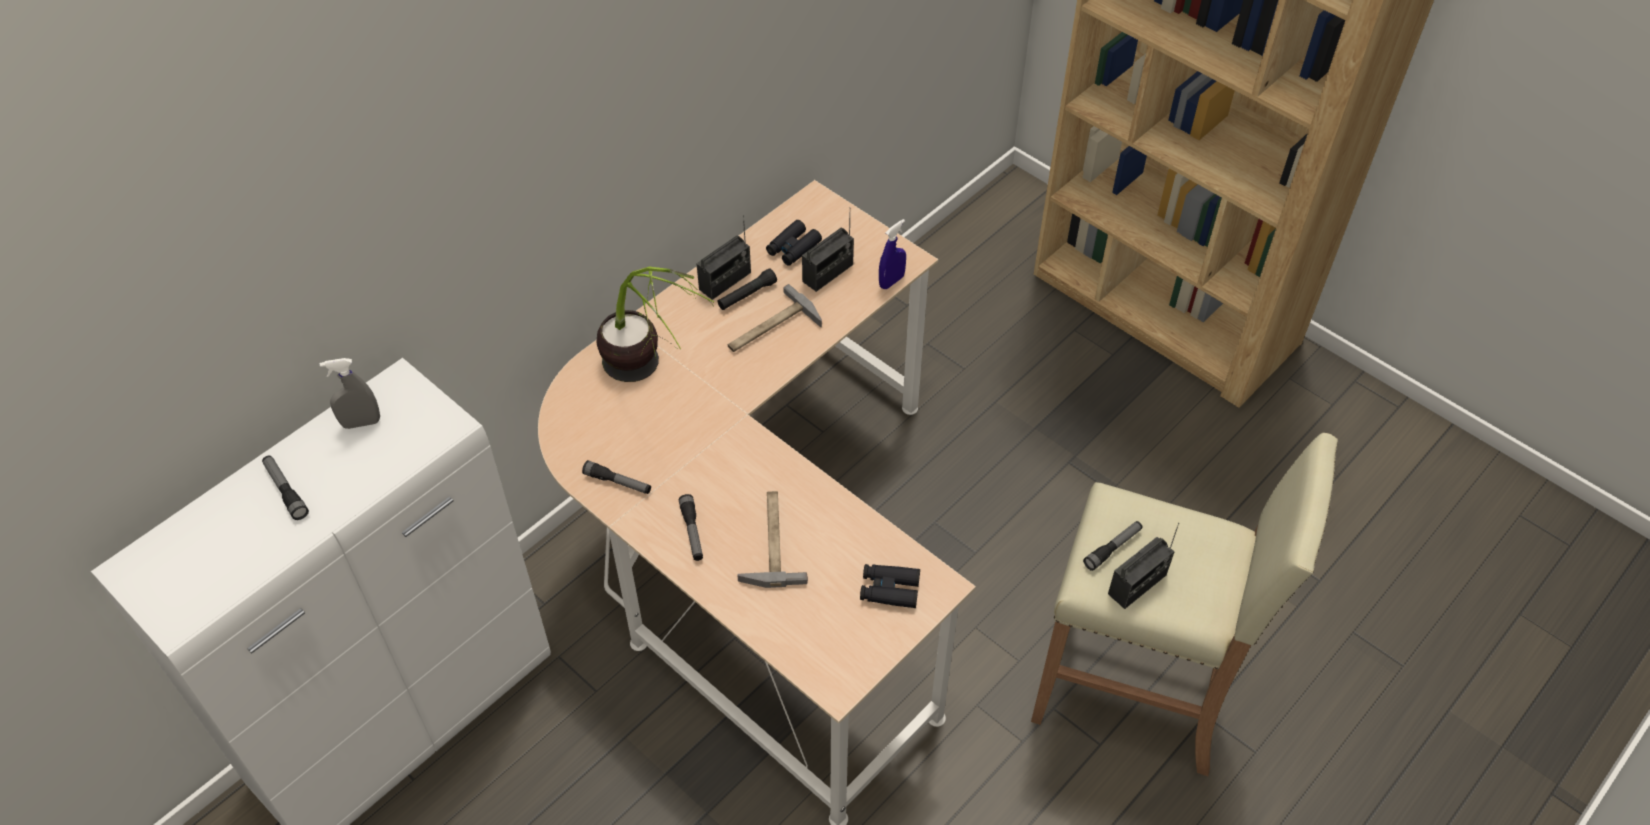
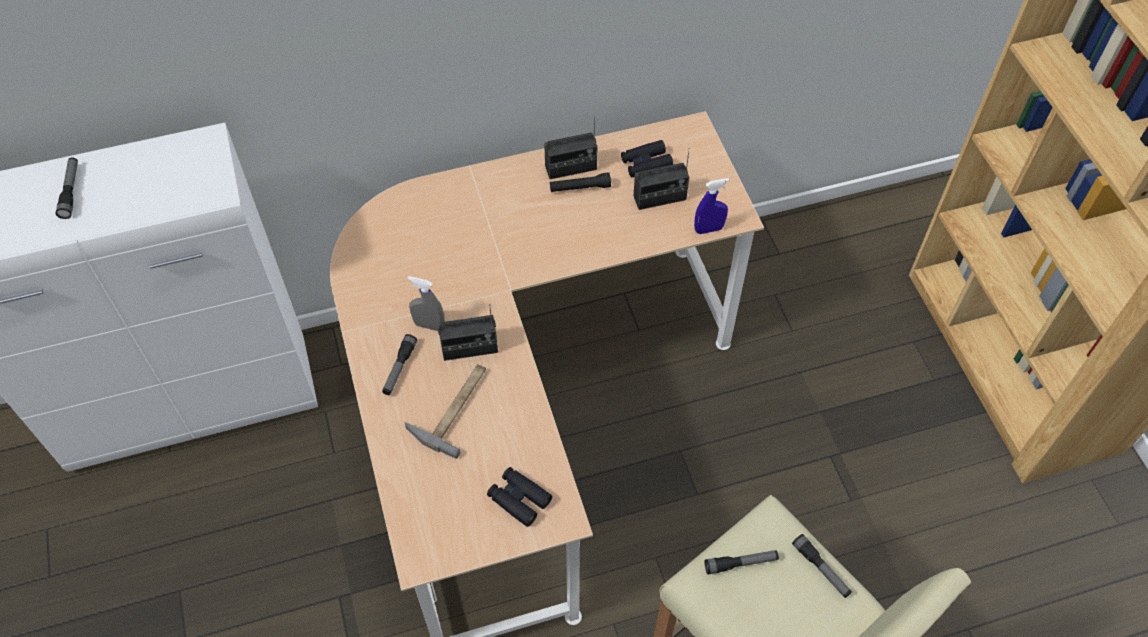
camera: 30 degrees right, 5 degrees up
grey spray bottle [319,358,380,429] -> grey spray bottle moved to [407,276,445,331]
flashlight [582,460,651,494] -> flashlight moved to [792,534,852,598]
potted plant [597,267,714,382] -> none
hammer [728,284,822,352] -> none
radio [1108,523,1179,609] -> radio moved to [438,304,498,361]

